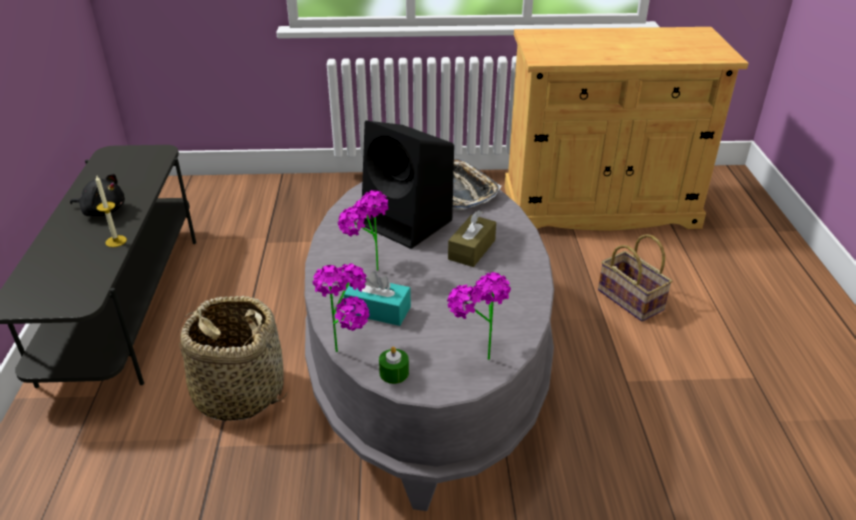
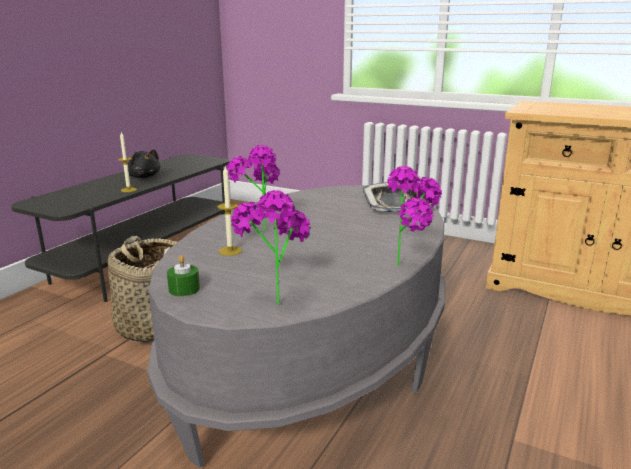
camera: 30 degrees right, 15 degrees down
potted plant [313,263,369,352] -> potted plant moved to [387,166,442,266]
turquoise tissue box [344,271,411,326] -> candle [217,167,242,256]
black speaker [362,121,454,249] -> none
brown tissue box [448,210,496,267] -> none
basket [598,234,672,322] -> none

